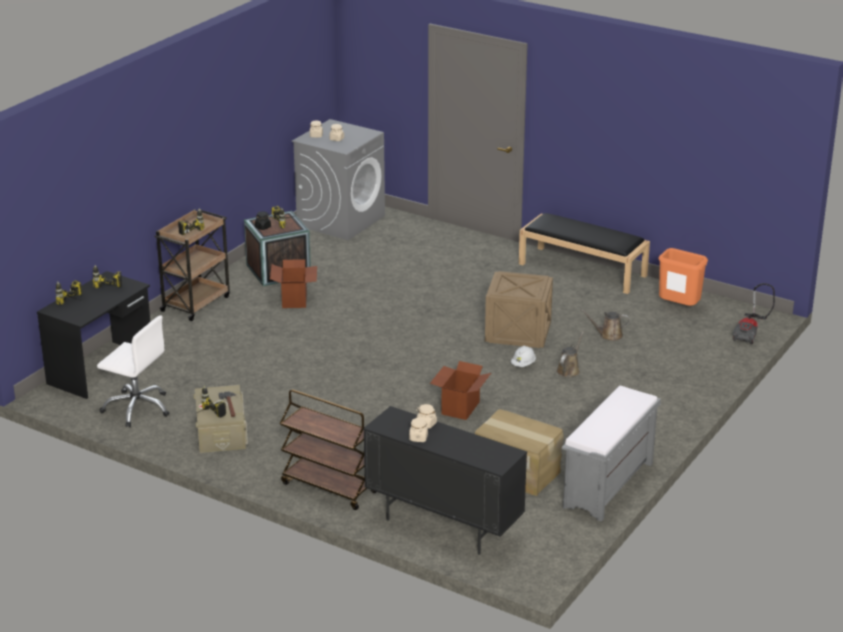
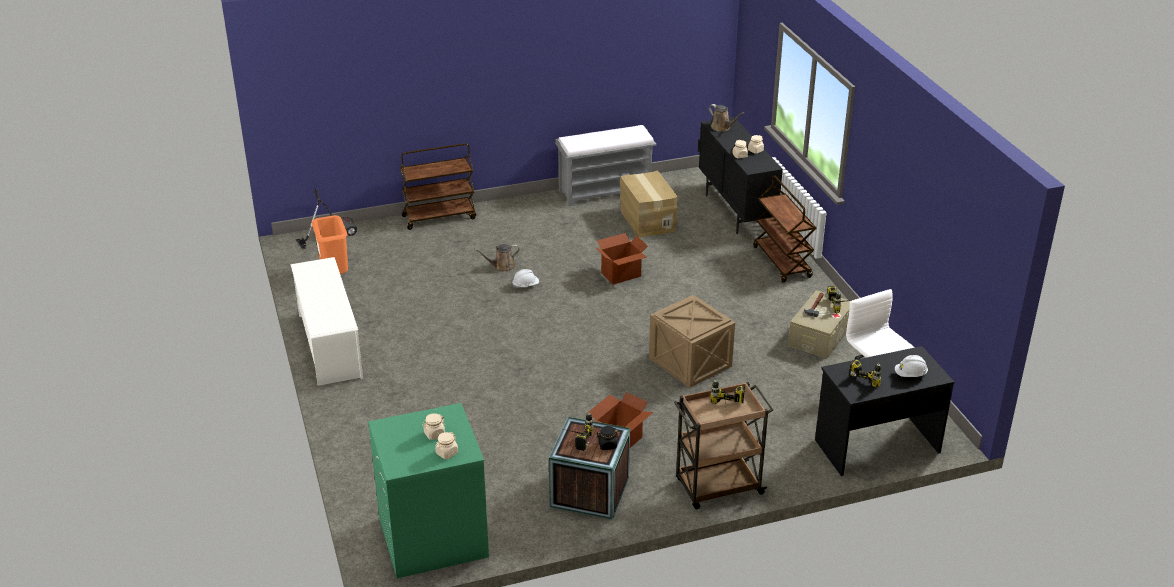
camera: 140 degrees left, 5 degrees up
power drill [56,280,82,305] -> white hard hat [895,355,928,377]
grey washing machine [292,119,385,240] -> green washing machine [368,403,489,578]
crate [485,271,553,348] -> crate moved to [649,295,735,388]
black bench [519,213,650,294] -> white shoe rack [291,257,363,386]
brown watering can [581,309,630,341] -> brown watering can moved to [708,104,744,132]
none -> brown cart [400,143,476,230]

